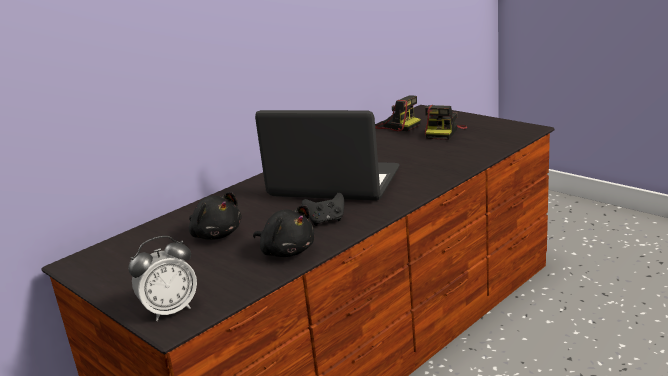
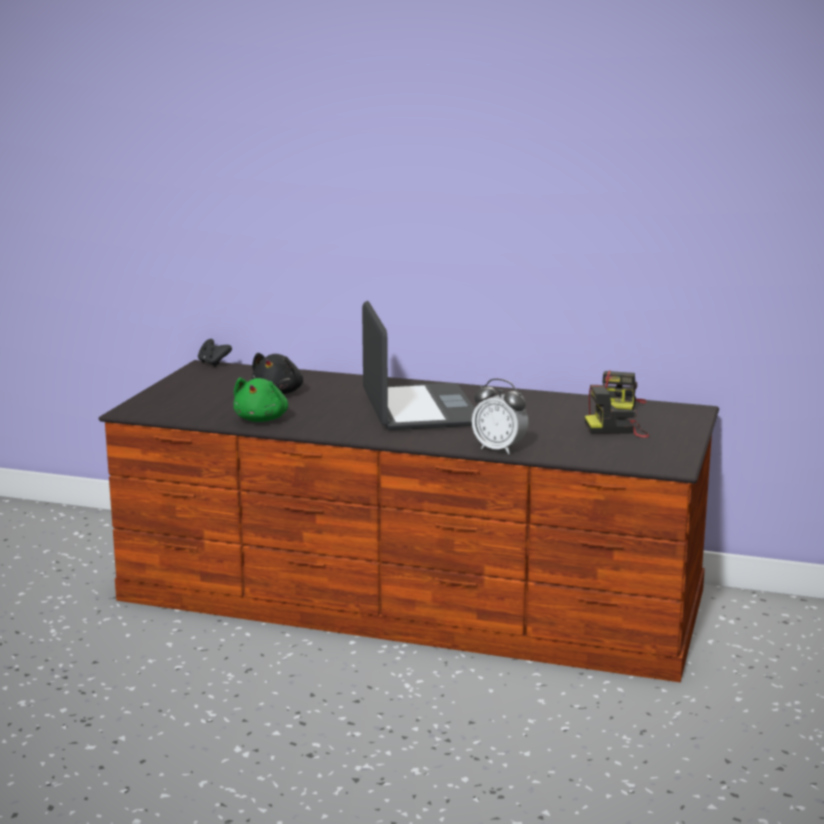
camera: 60 degrees right, 5 degrees down
alarm clock [128,236,197,321] -> alarm clock moved to [472,379,528,455]
black plush toy [253,205,315,257] -> green plush toy [234,378,288,422]
black game controller [302,193,344,226] -> black game controller moved to [198,339,232,367]

